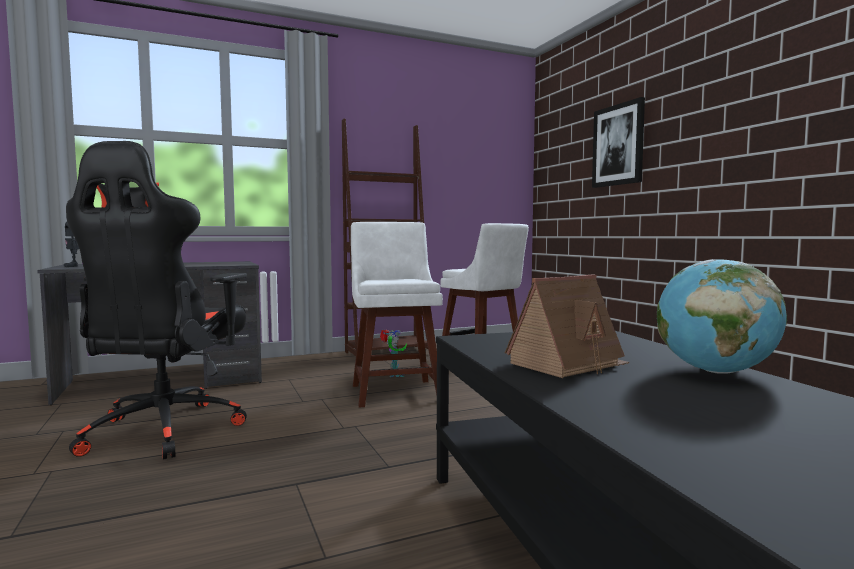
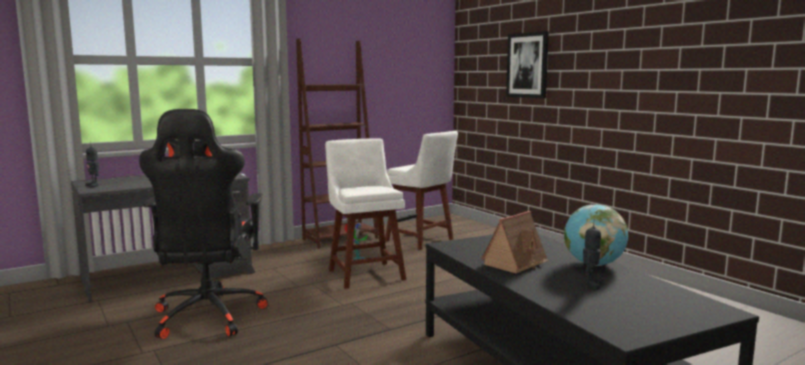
camera: 10 degrees left, 5 degrees up
none -> toy robot [583,219,603,289]

